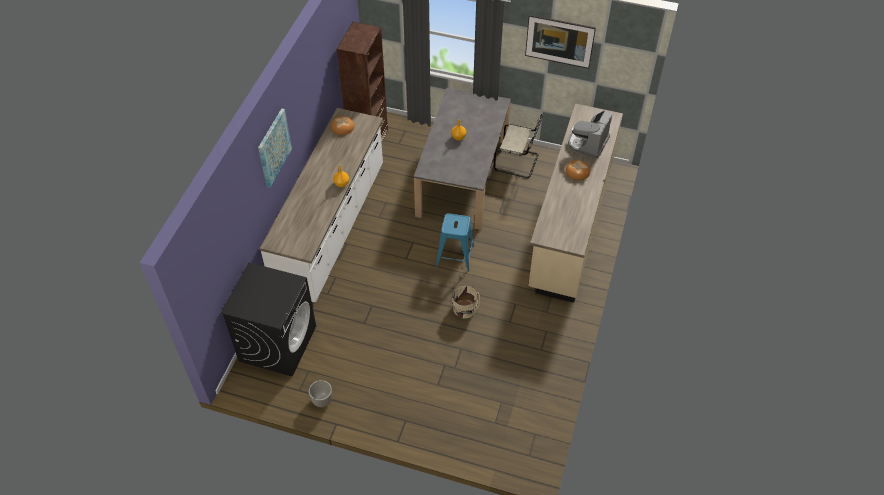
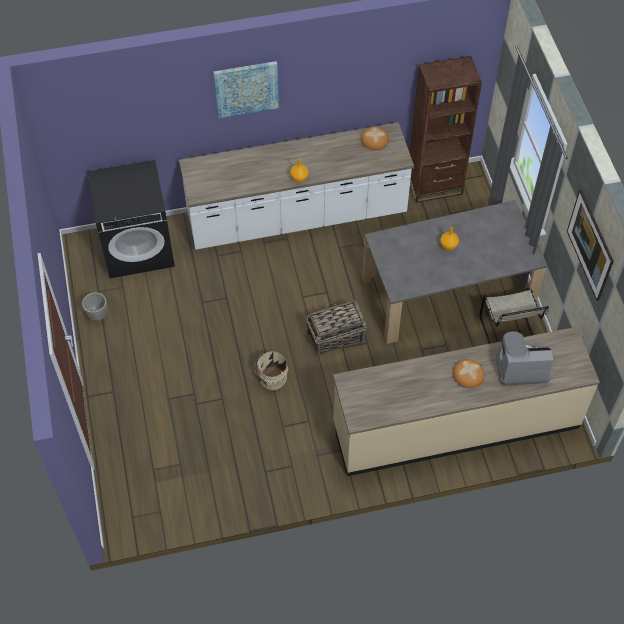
camera: 60 degrees right, 5 degrees up
blue stool [436,213,474,272] -> basket [306,299,366,356]

